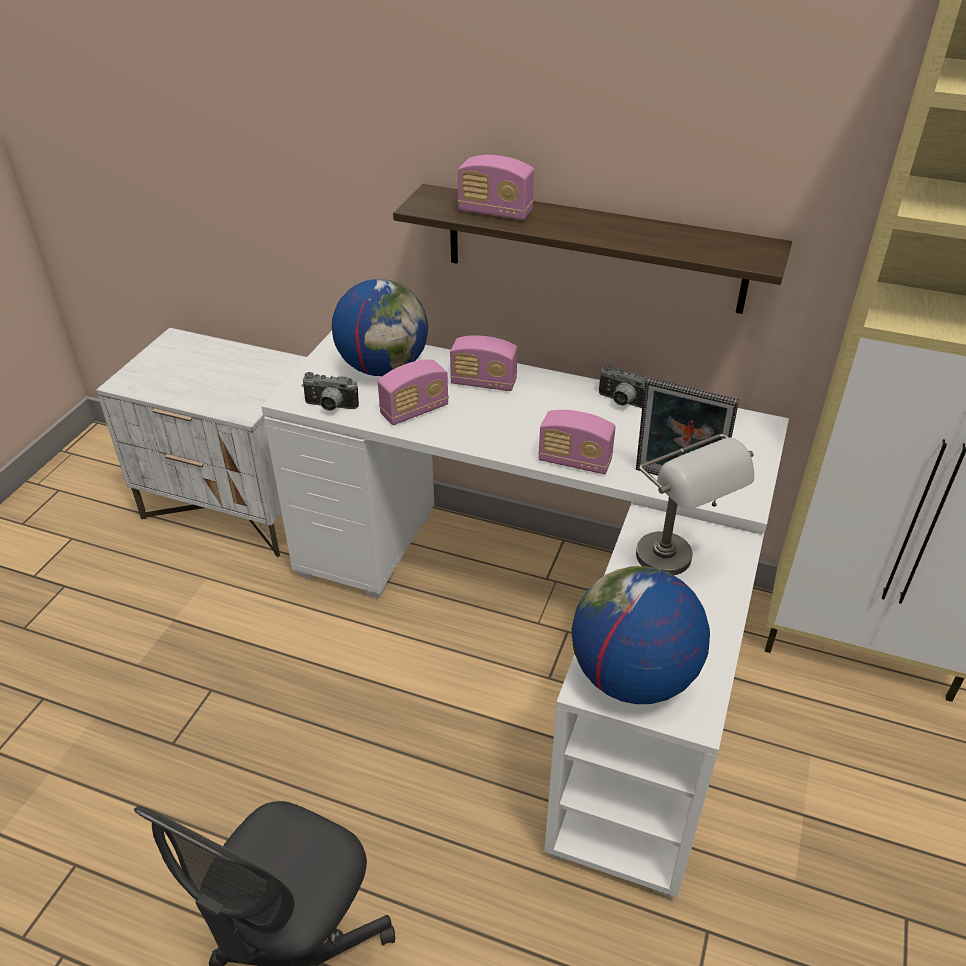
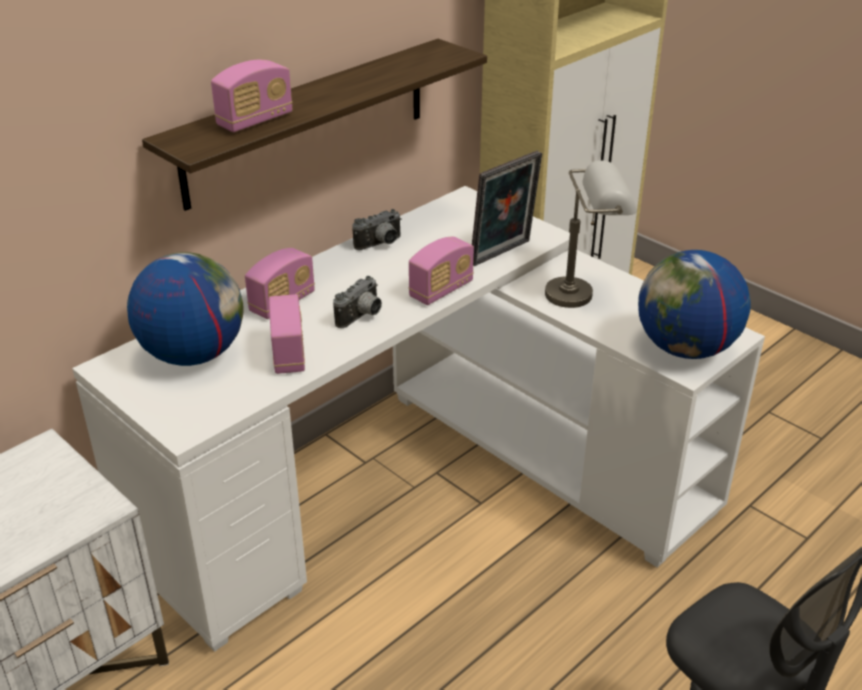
camera: 65 degrees left, 5 degrees down
camera [302,372,359,411] -> camera moved to [333,276,382,328]

